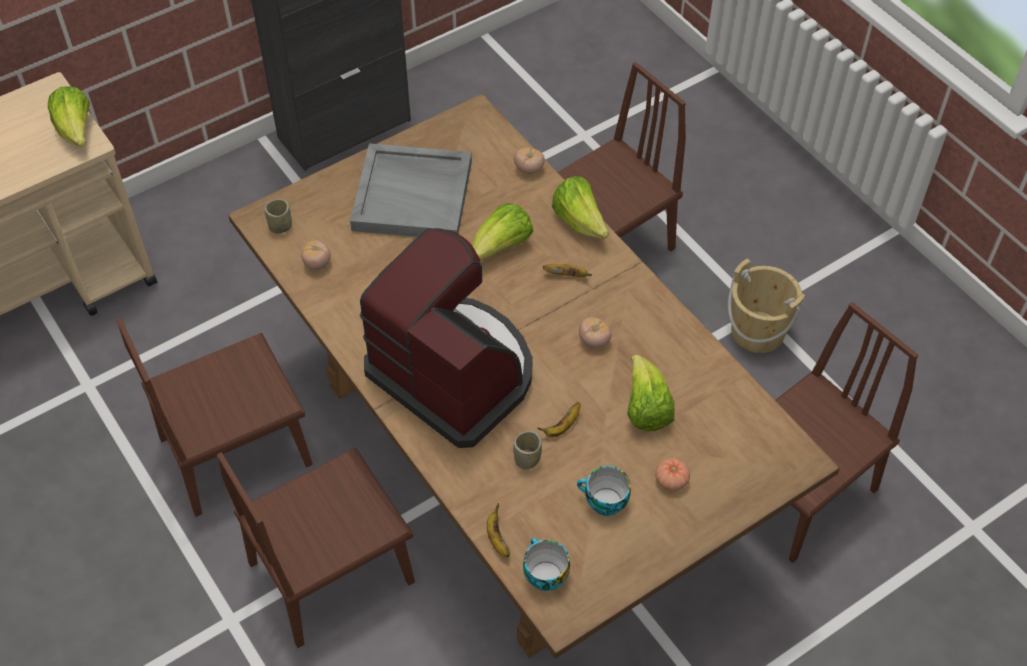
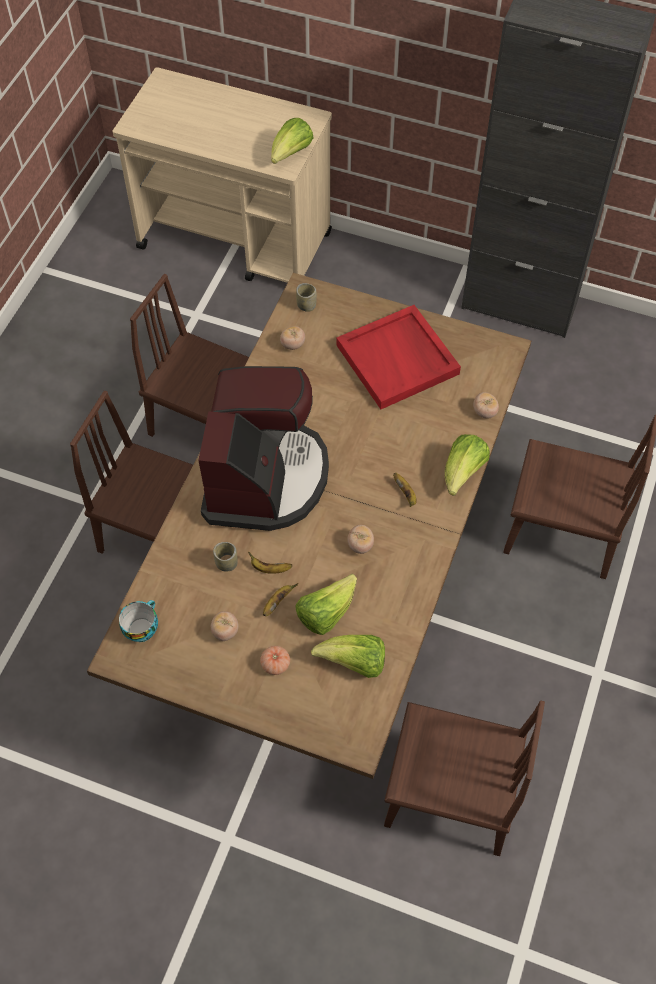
camera: 55 degrees right, 5 degrees up
grey tray [350,143,472,237] -> red tray [336,305,461,409]
lettuce [472,203,533,260] -> lettuce moved to [311,635,385,678]
banana [487,503,510,557] -> banana moved to [263,583,298,616]
cup [577,466,631,516] -> tomato [211,611,239,641]
beige bucket [728,258,805,353] -> none

